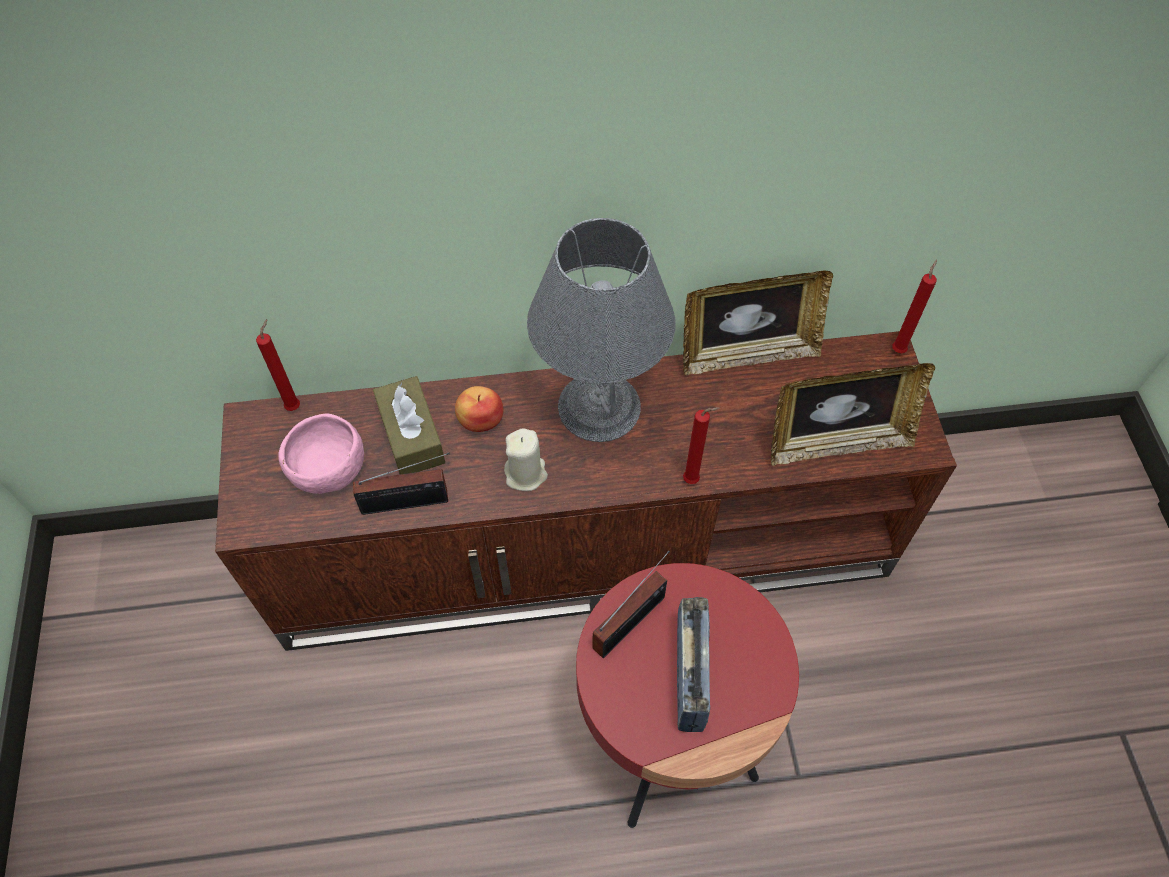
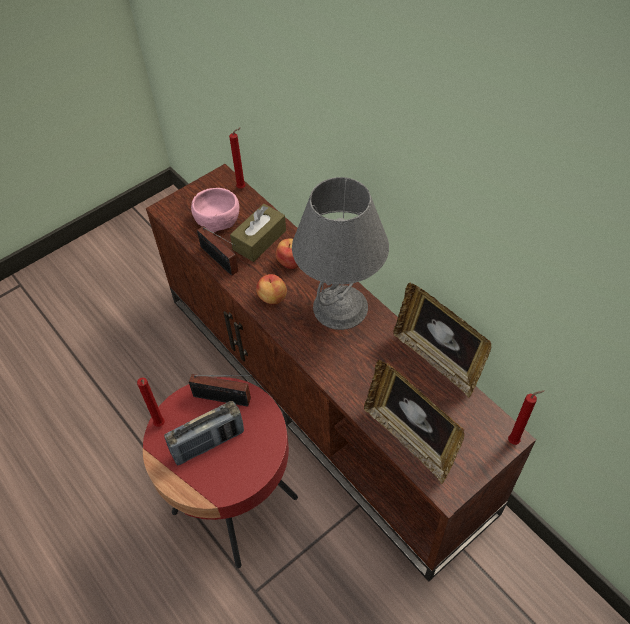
camera: 60 degrees right, 5 degrees down
beige candle [504,428,548,491] -> apple [256,274,287,305]
red candle [683,407,720,484] -> red candle moved to [137,377,165,427]

